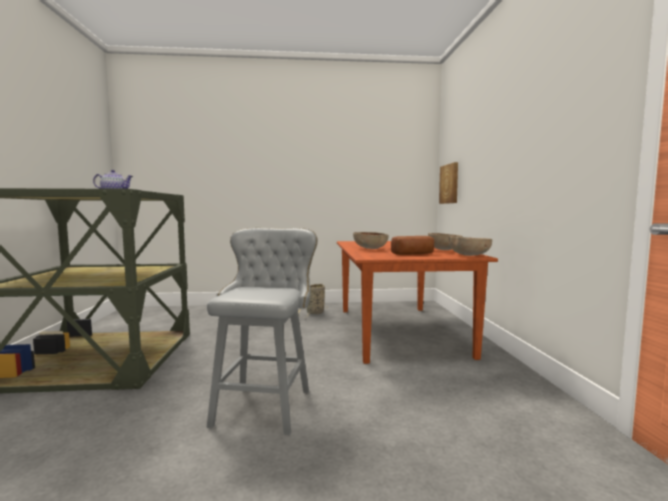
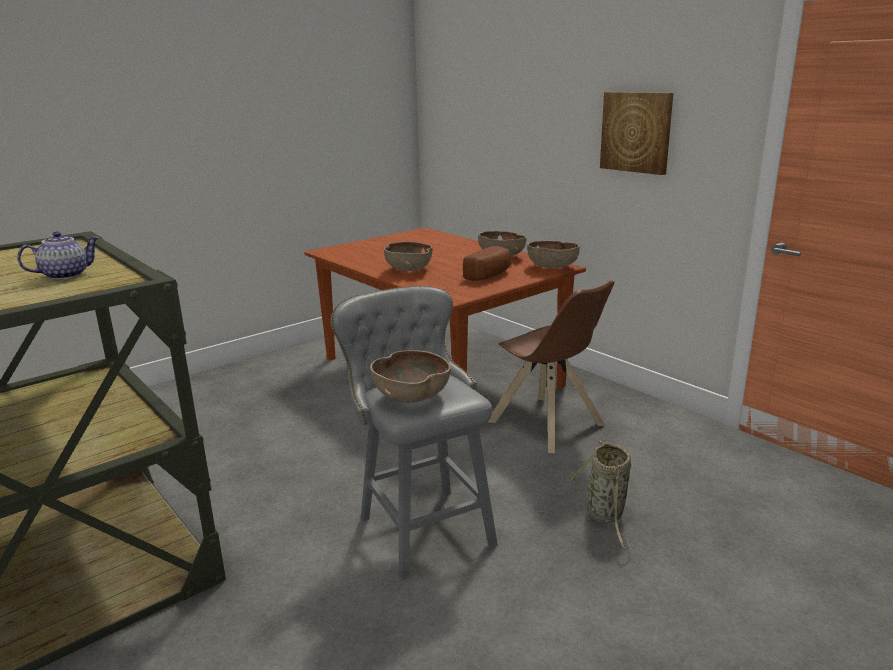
camera: 35 degrees left, 15 degrees up
basket [298,284,328,318] -> basket moved to [569,440,631,549]
picture [439,162,458,204] -> picture moved to [600,92,673,175]
none -> brown bowl [370,350,451,403]
none -> brown chair [488,279,614,453]

